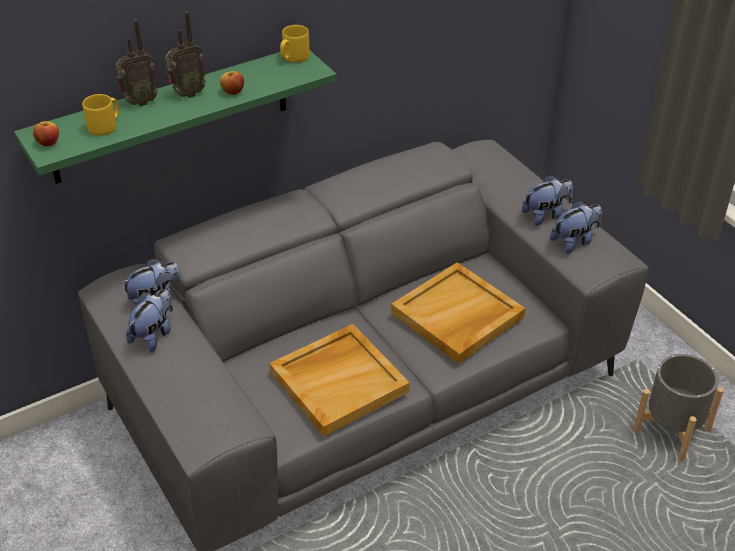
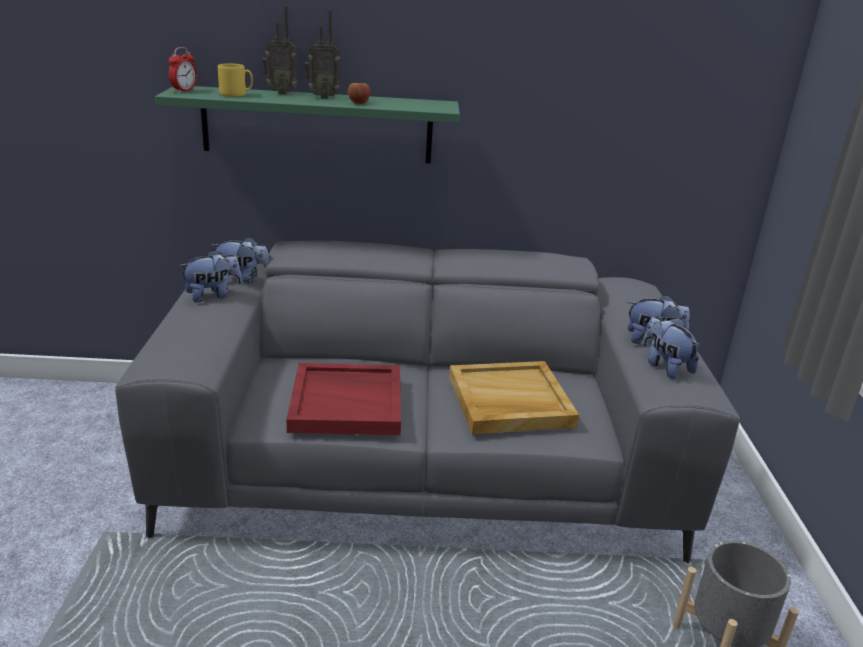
camera: 30 degrees right, 15 degrees down
apple [33,121,59,146] -> alarm clock [168,47,197,93]
beige tray [269,324,410,436] -> red tray [286,363,401,435]
yellow mug [280,25,310,63] -> none
plush toy [550,201,602,254] -> plush toy turned 120 degrees counterclockwise [643,317,700,379]

